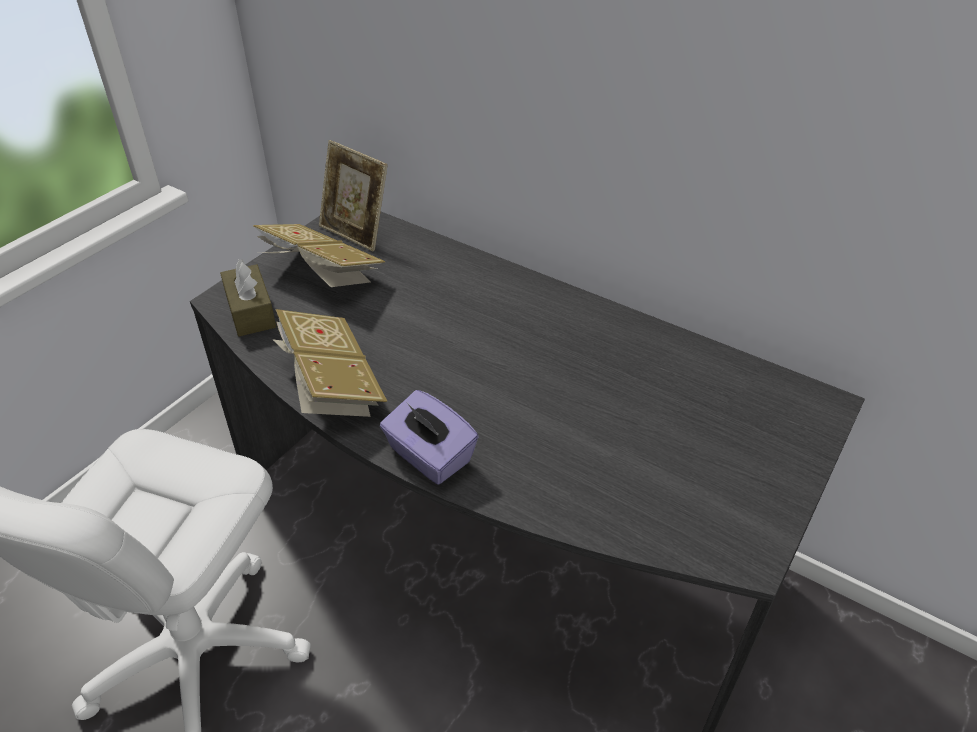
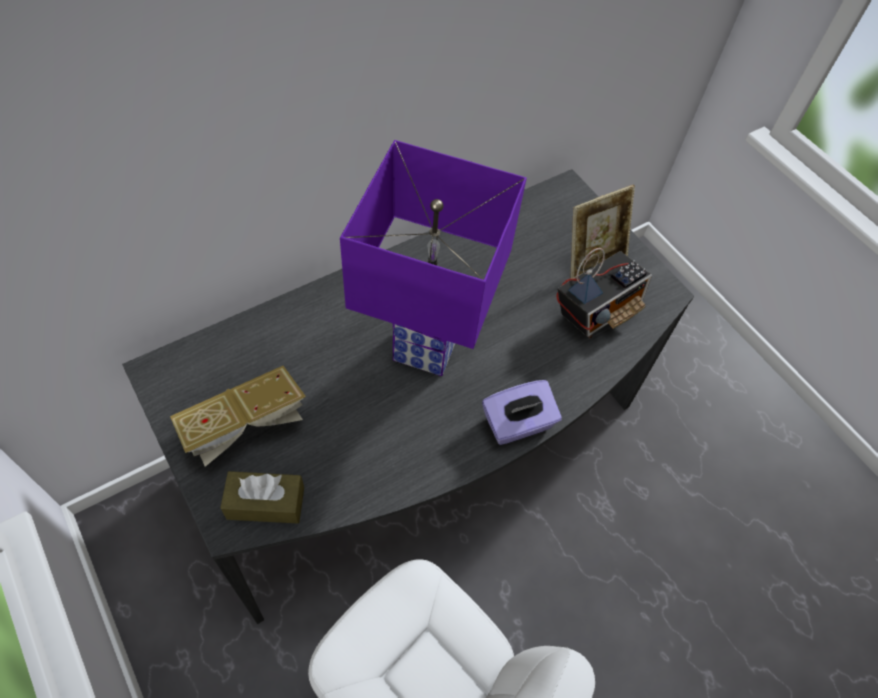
camera: 70 degrees left, 15 degrees up
book [272,309,387,417] -> none
picture frame [319,140,388,252] -> picture frame moved to [571,185,635,279]
none -> purple table lamp [340,140,527,376]
none -> radio [557,248,652,339]

